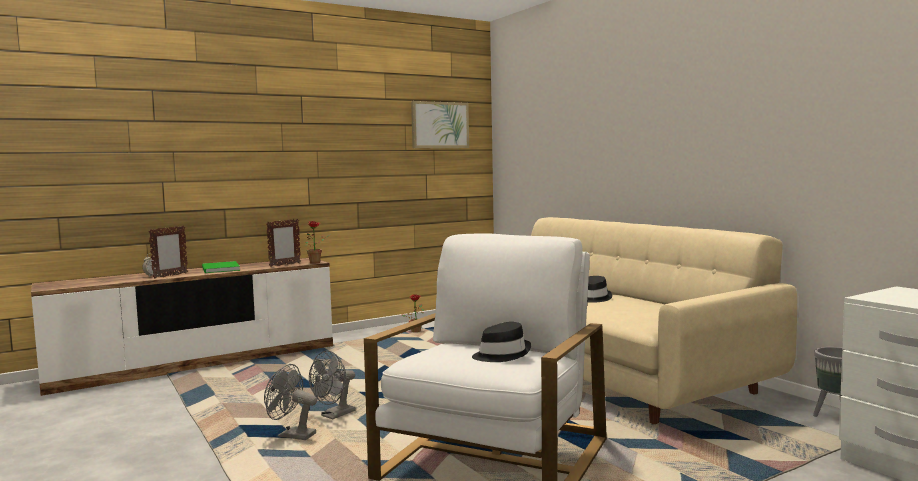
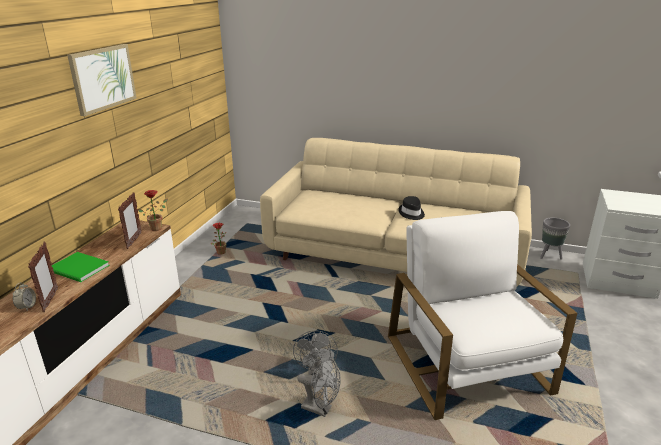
camera: 40 degrees left, 20 degrees up
grey fan [264,364,317,440] -> grey fan turned 135 degrees counterclockwise [297,358,341,417]
picture [411,101,469,148] -> picture moved to [67,44,136,116]
black hat [472,322,531,362] -> none

